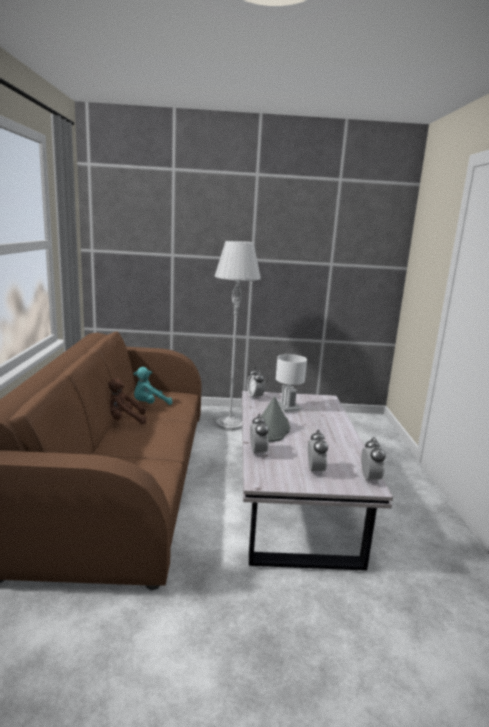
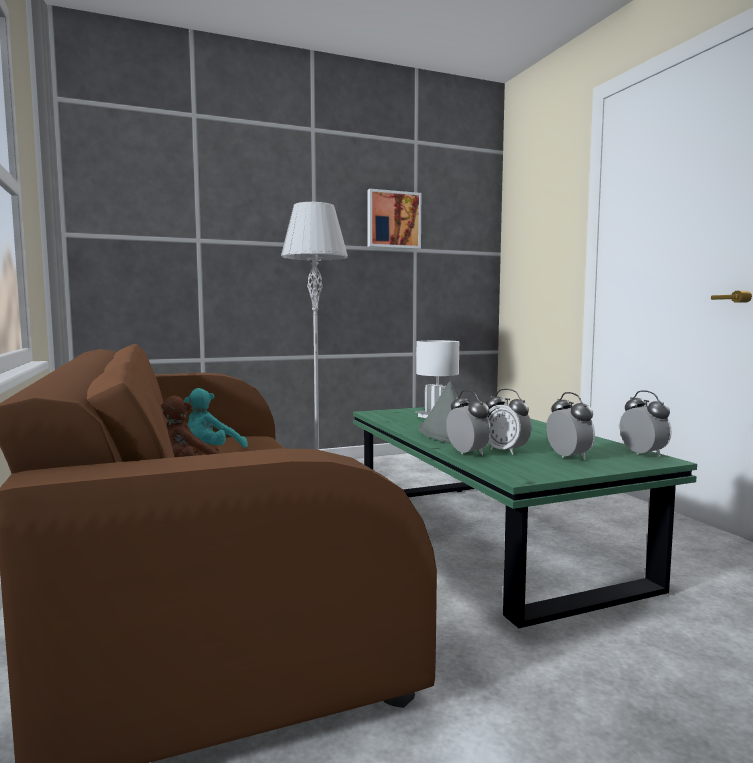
camera: 20 degrees left, 10 degrees down
white coffee table [242,391,393,571] -> green coffee table [353,407,697,628]
alarm clock [247,367,265,400] -> alarm clock moved to [486,389,532,455]
none -> picture [368,189,421,249]

